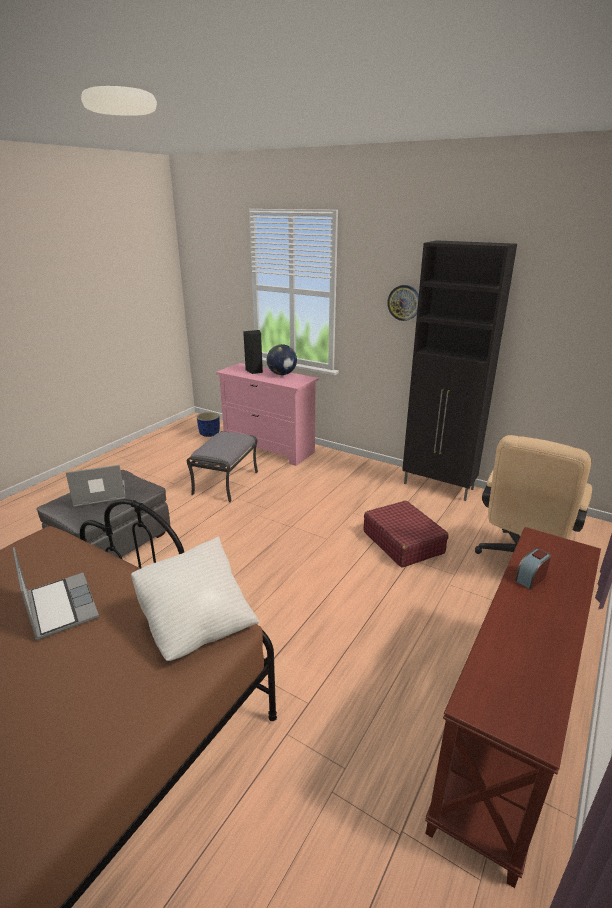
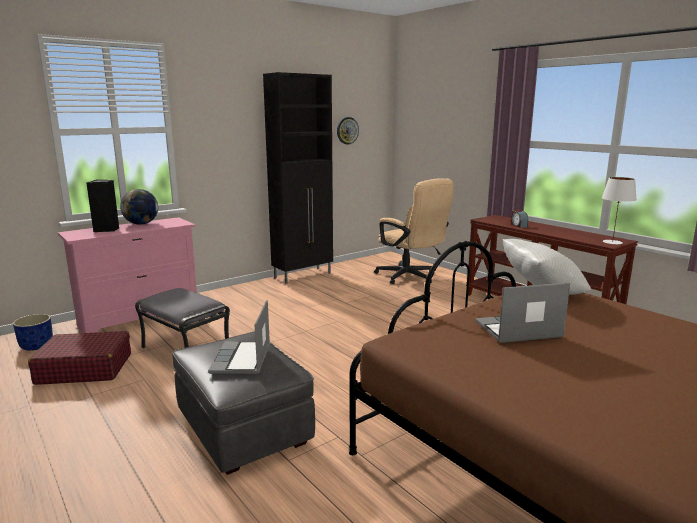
camera: 70 degrees left, 10 degrees down
red suitcase [364,500,449,567] -> red suitcase moved to [28,331,131,385]
wall clock [387,285,419,321] -> wall clock moved to [337,117,359,144]
none -> white table lamp [602,177,637,244]

